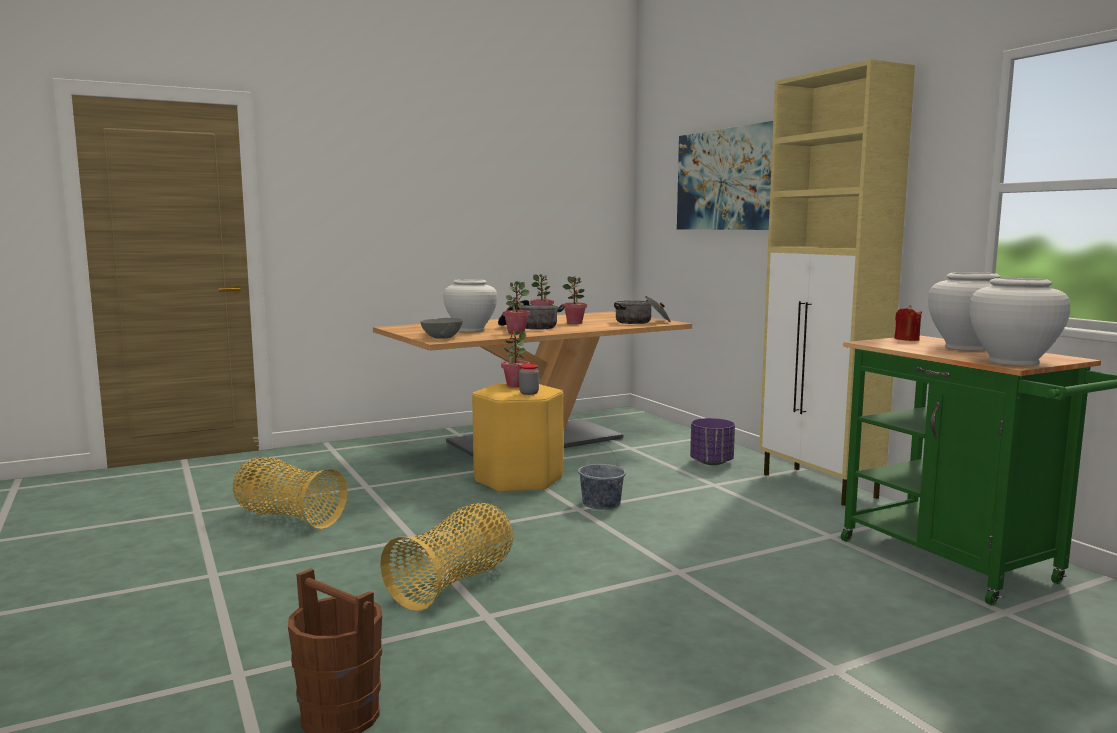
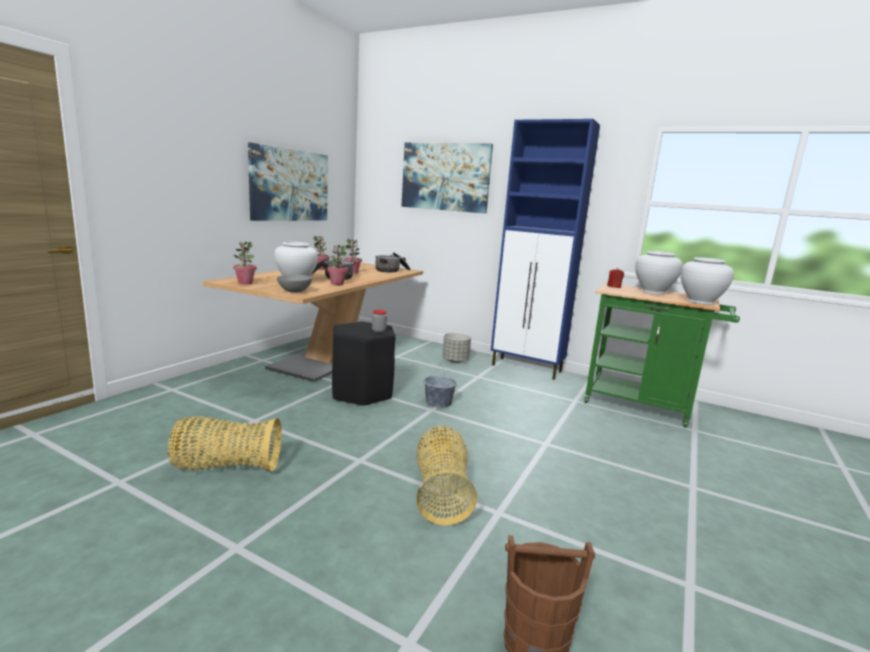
camera: 35 degrees left, 5 degrees up
yellow stool [472,384,564,493] -> black stool [332,321,396,406]
potted plant [501,331,530,387] -> potted plant moved to [233,242,257,284]
purple planter [690,418,735,465] -> grey planter [442,333,471,363]
beige cabinet [759,59,915,506] -> blue cabinet [491,119,600,380]
none -> picture [248,143,328,221]

